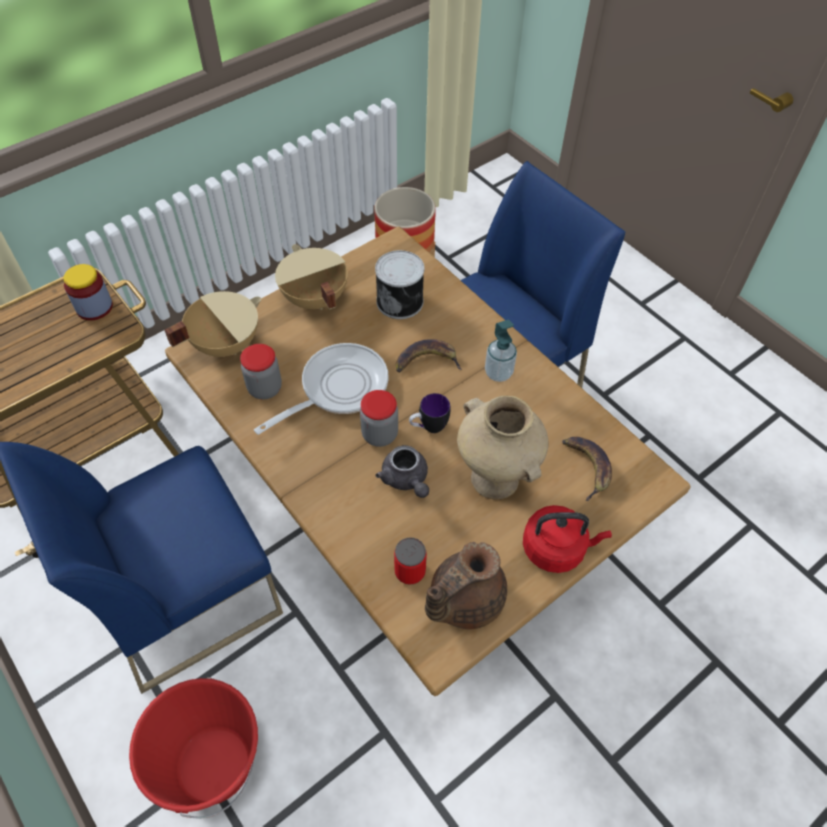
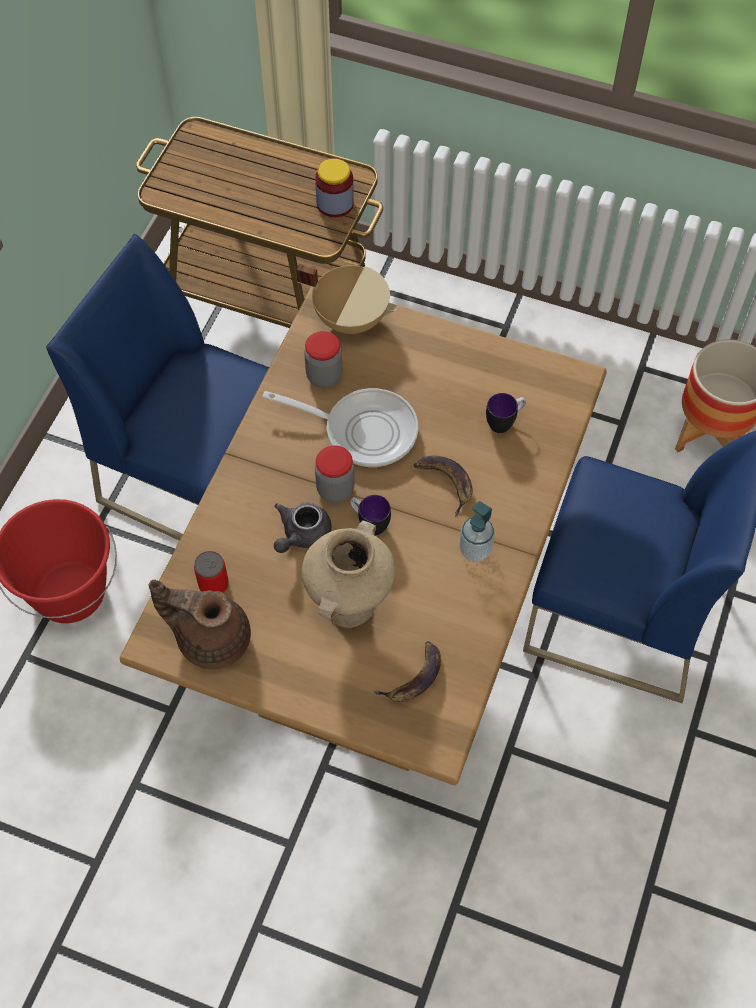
camera: 60 degrees right, 5 degrees up
beige cooking pot [275,244,348,310] -> none
can [375,250,424,319] -> mug [486,393,526,433]
red kettle [523,505,612,573] -> none

